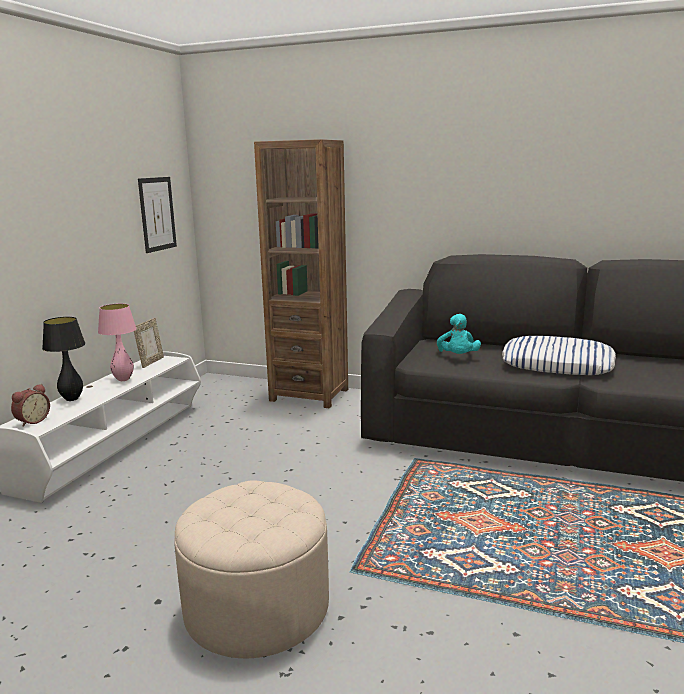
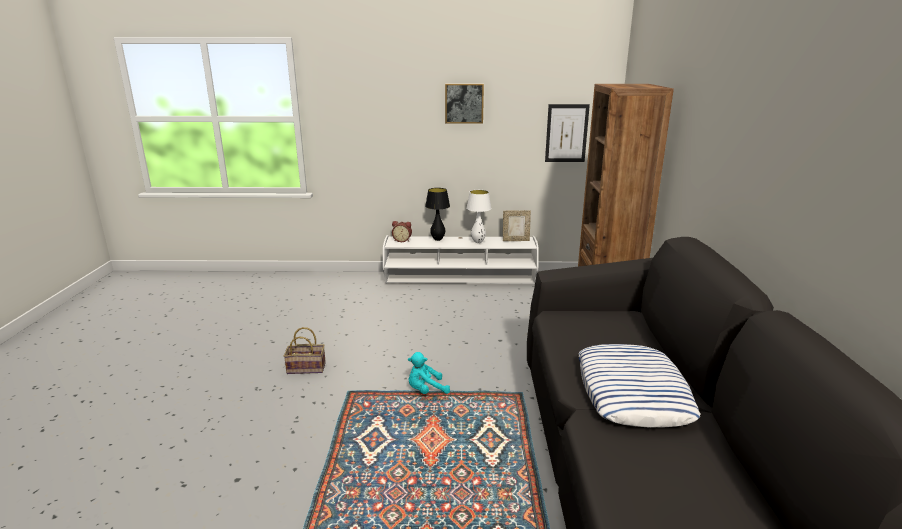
camera: 70 degrees right, 5 degrees up
pink table lamp [98,303,137,381] -> white table lamp [466,190,491,243]
beige ottoman [174,480,329,658] -> basket [284,327,326,374]
turquoise plush toy [437,314,481,354] -> turquoise plush toy moved to [408,352,450,394]
none -> picture [445,84,484,123]

